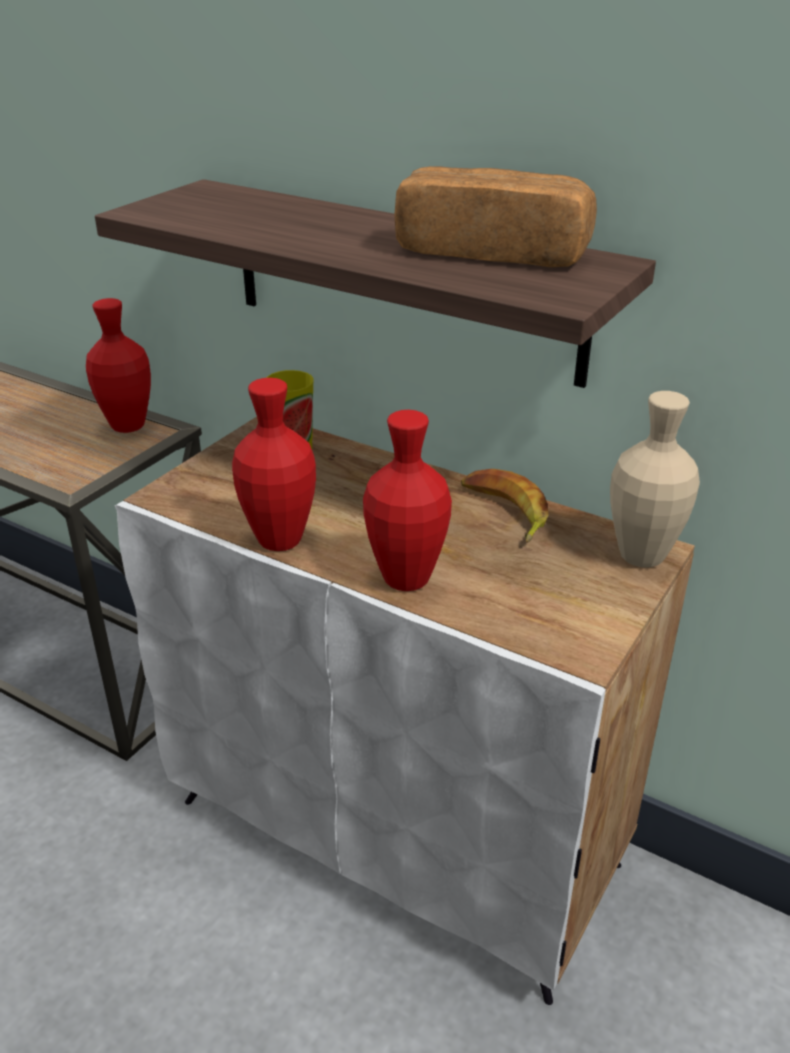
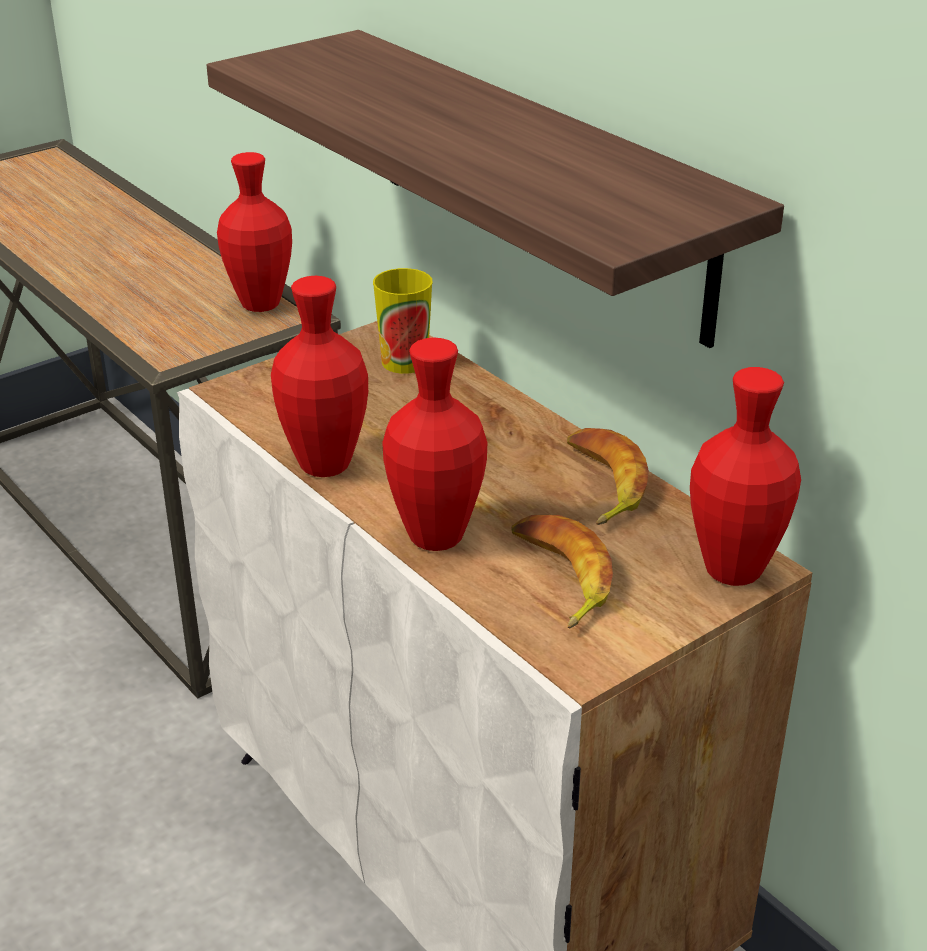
camera: 20 degrees right, 0 degrees up
bread [394,166,597,267] -> none
beige vase [610,391,700,567] -> red vase [690,367,801,586]
none -> banana [512,515,613,629]

